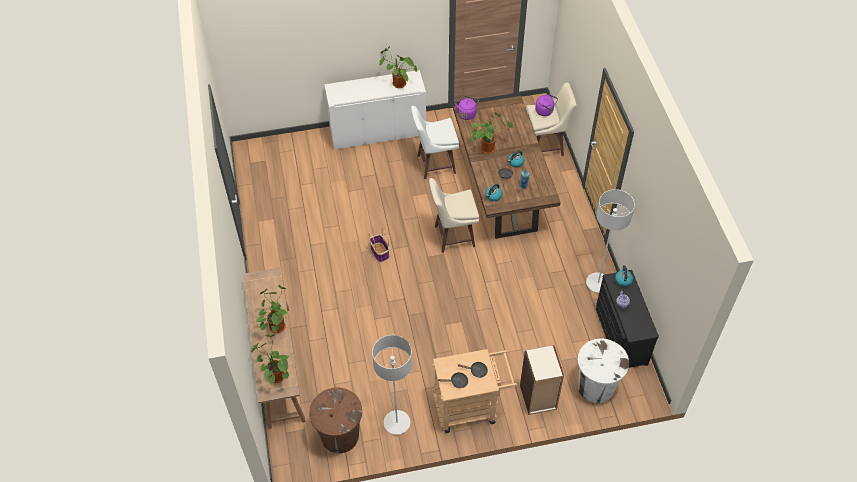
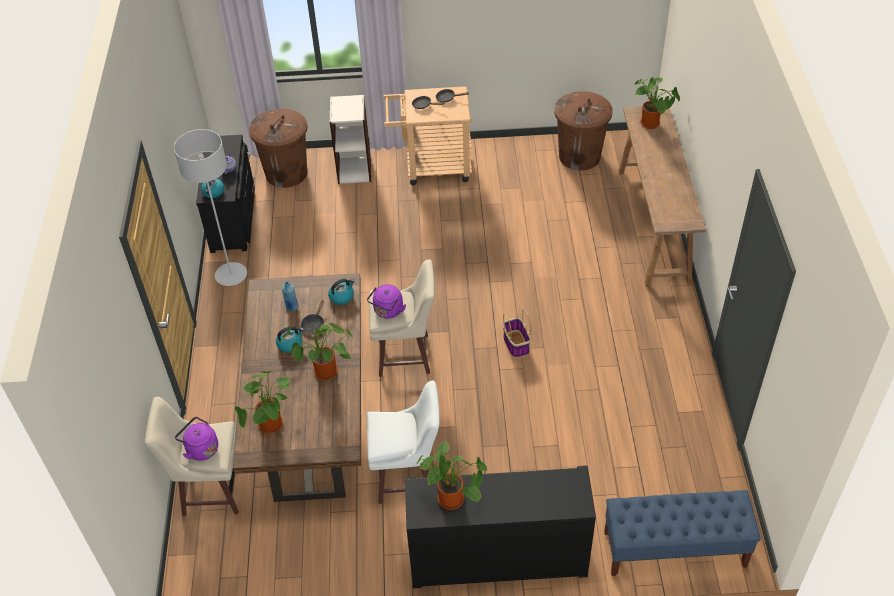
camera: 170 degrees left, 5 degrees down
potted plant [256,285,288,333] -> potted plant moved to [235,371,291,434]
white cabinet [324,70,426,150] -> black cabinet [405,466,596,588]
grey floor lamp [372,335,412,435] -> none
purple kettle [455,95,479,120] -> purple kettle moved to [367,284,406,319]
white trash can [577,339,629,403] -> brown trash can [249,108,307,188]
none -> blue bench [604,490,761,576]

